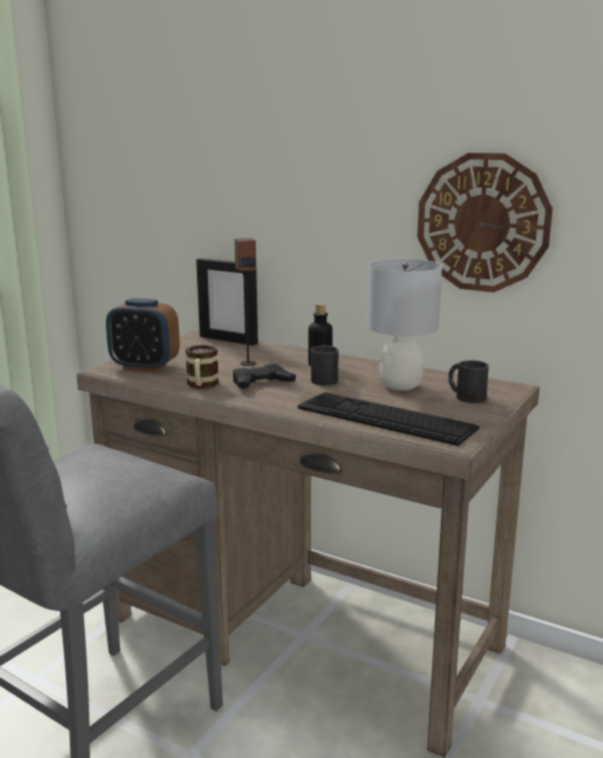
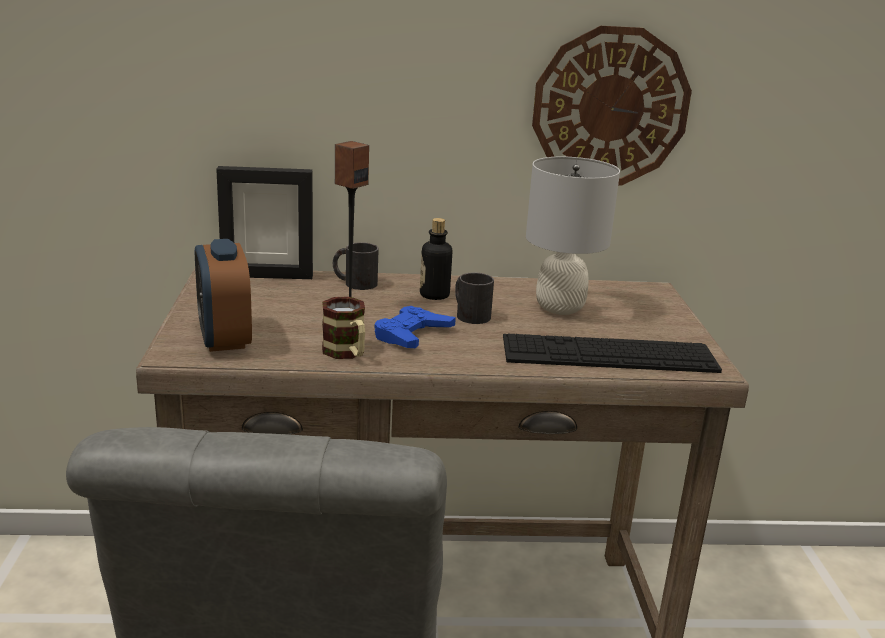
camera: 35 degrees left, 5 degrees up
alarm clock [106,298,180,372] -> alarm clock turned 90 degrees clockwise [195,239,252,352]
black game controller [233,364,296,389] -> blue game controller [374,306,456,348]
black mug [448,360,489,403] -> black mug moved to [333,242,379,290]

